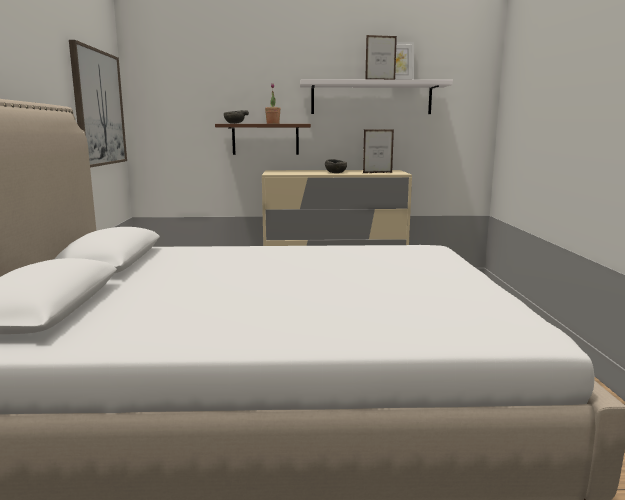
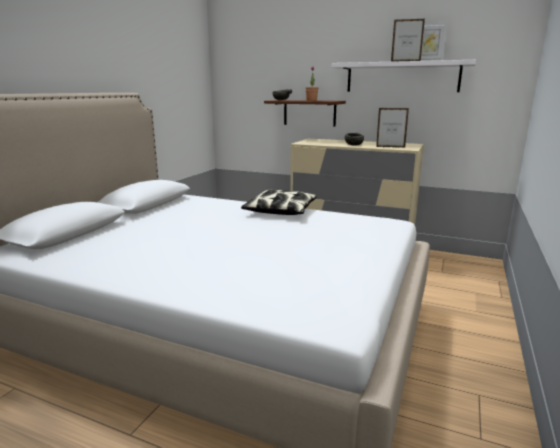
camera: 25 degrees right, 5 degrees up
picture [69,40,127,168] -> none
none -> pillow [241,189,317,215]

